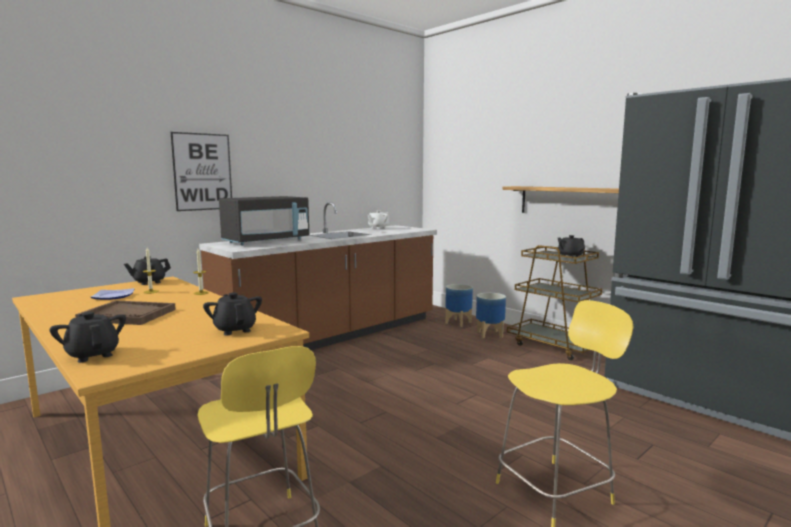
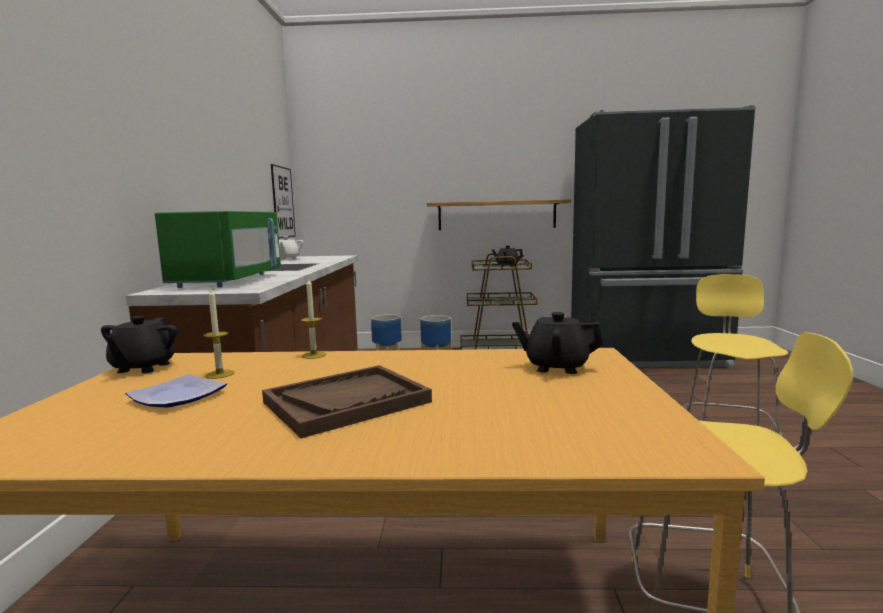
camera: 45 degrees left, 0 degrees up
black teapot [50,312,126,363] -> none
picture [171,132,232,211] -> picture moved to [271,164,296,238]
black microwave [219,196,309,245] -> green microwave [155,211,281,288]

